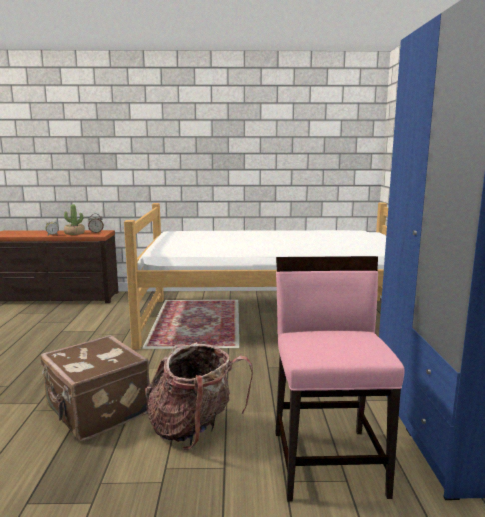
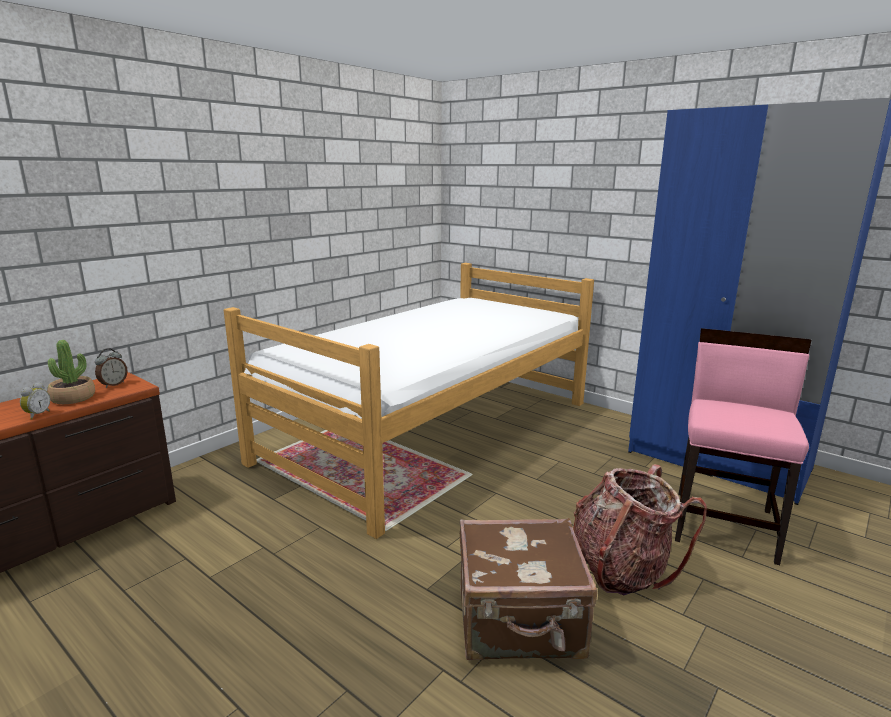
camera: 50 degrees left, 5 degrees up
pink chair [275,256,404,502] -> pink chair turned 75 degrees clockwise [675,328,811,565]

